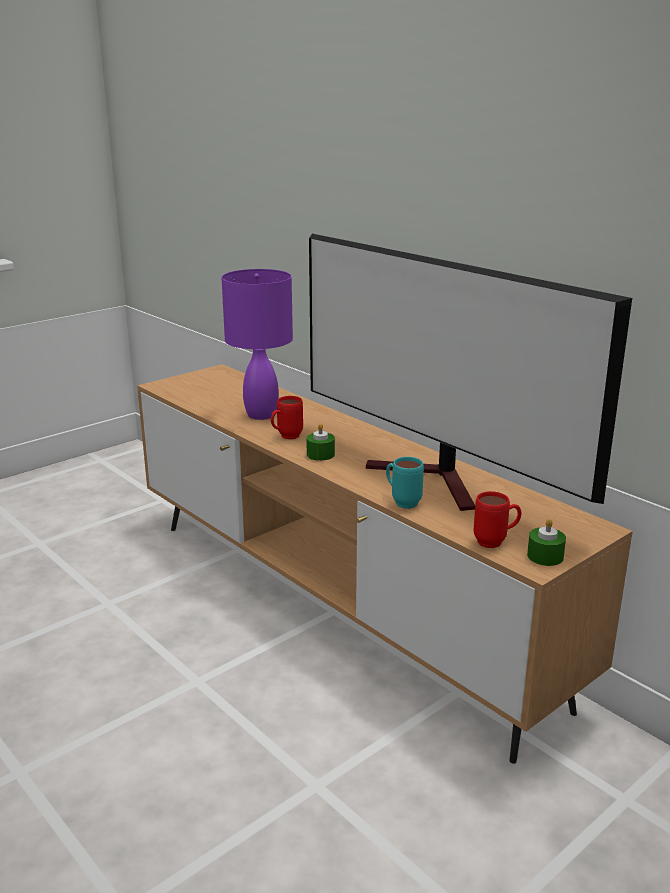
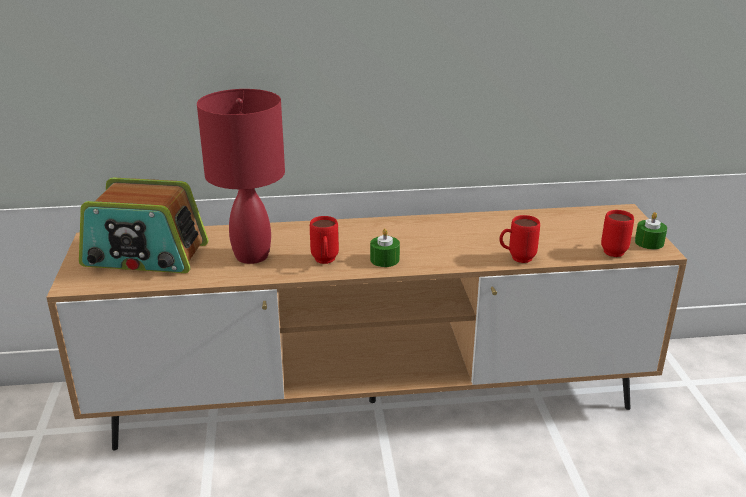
camera: 55 degrees left, 5 degrees up
purple table lamp [221,269,293,420] -> red table lamp [197,89,285,264]
television [309,234,632,511] -> none
turquoise mug [386,457,424,509] -> red mug [499,215,540,263]
none -> radio [79,177,208,273]

